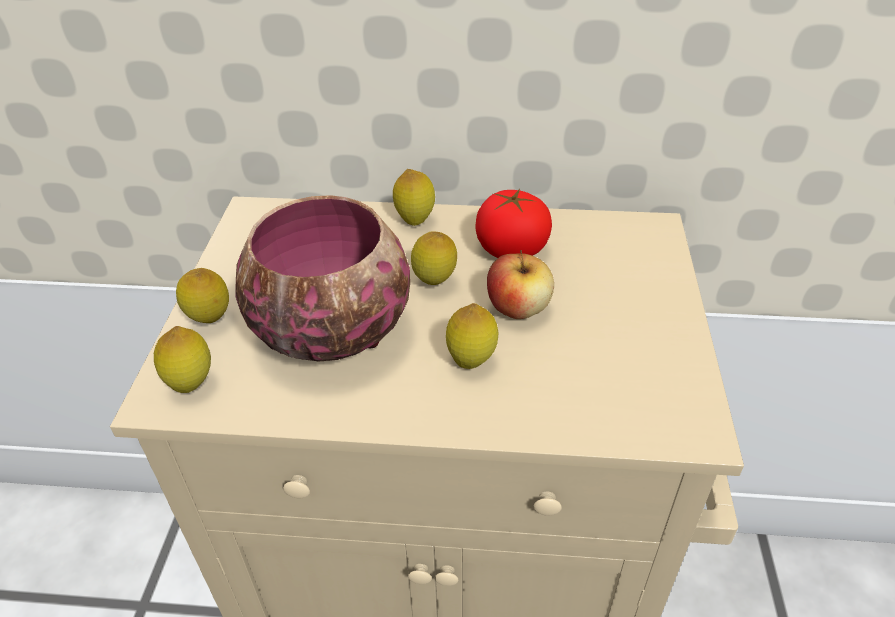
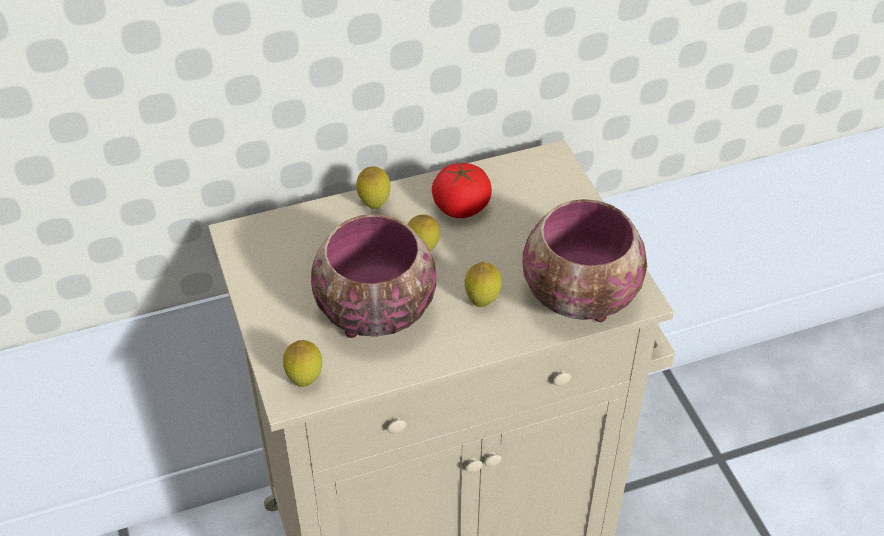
camera: 25 degrees left, 5 degrees up
lemon [176,268,229,323] -> none
apple [487,250,554,319] -> none
none -> bowl [523,199,647,322]

